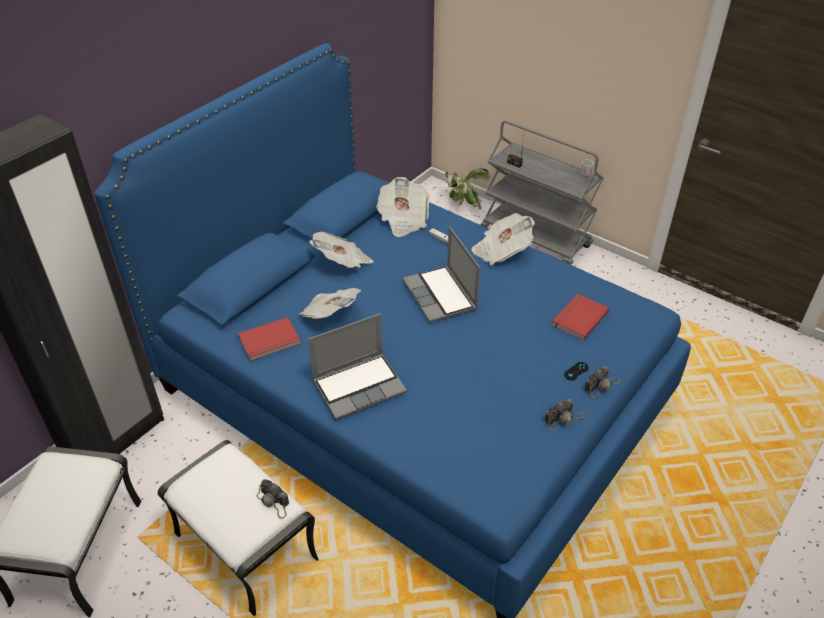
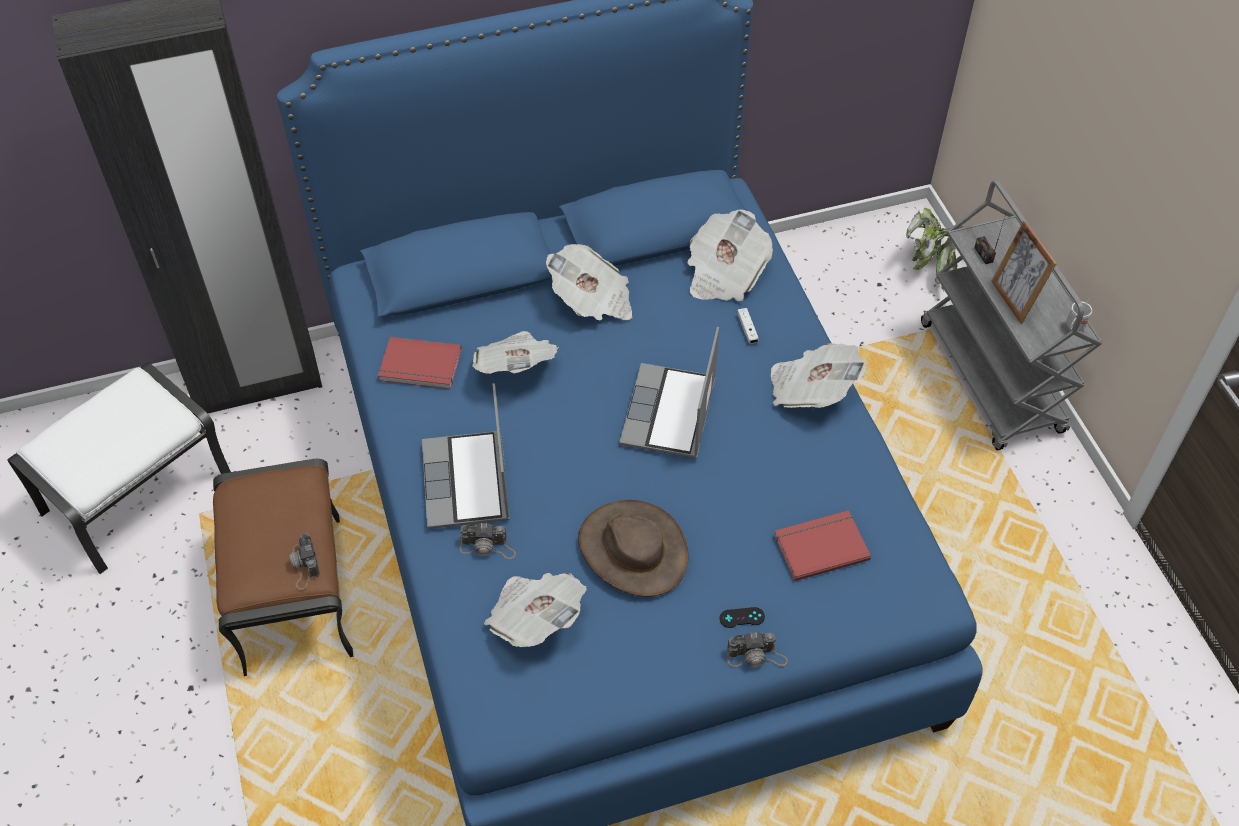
camera: 35 degrees right, 10 degrees up
white ottoman [158,440,319,616] -> brown ottoman [213,459,353,676]
laptop [308,314,407,420] -> laptop turned 75 degrees clockwise [422,383,510,529]
camera [544,399,585,430] -> camera moved to [460,523,516,559]
none -> newspaper [484,573,587,647]
none -> brown hat [578,500,689,597]
none -> picture frame [991,221,1057,324]

